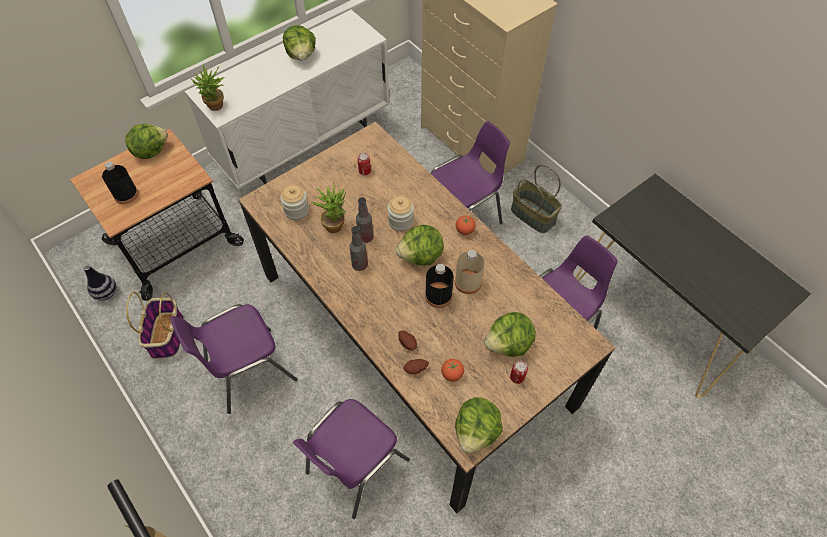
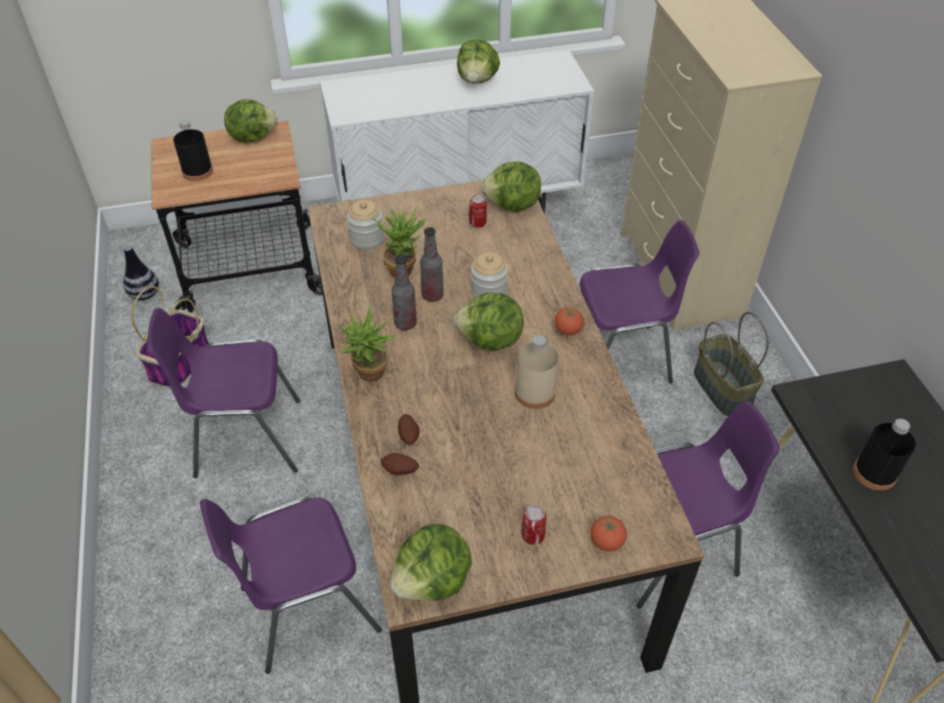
camera: 25 degrees right, 10 degrees down
potted plant [191,64,224,111] -> potted plant moved to [338,305,396,382]
black bottle [425,264,454,308] -> black bottle moved to [853,419,916,491]
tomato [441,359,464,382] -> tomato moved to [590,516,627,551]
lettuce [484,312,536,357] -> lettuce moved to [481,162,541,212]

